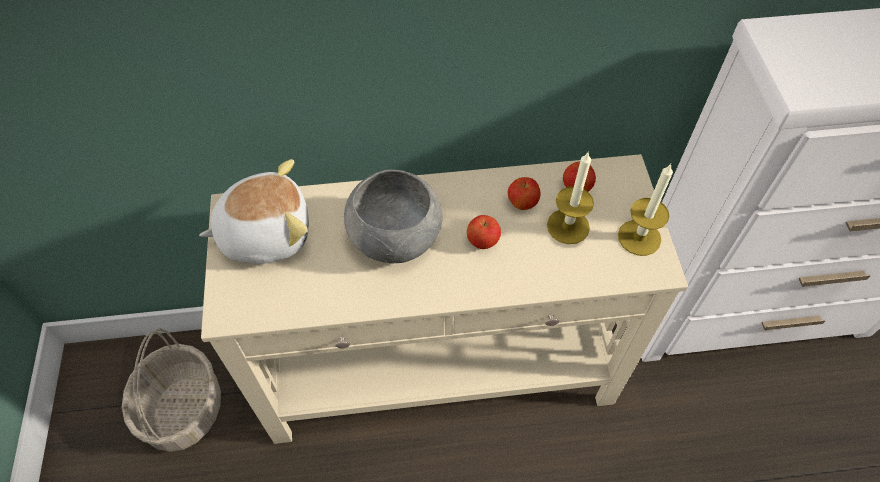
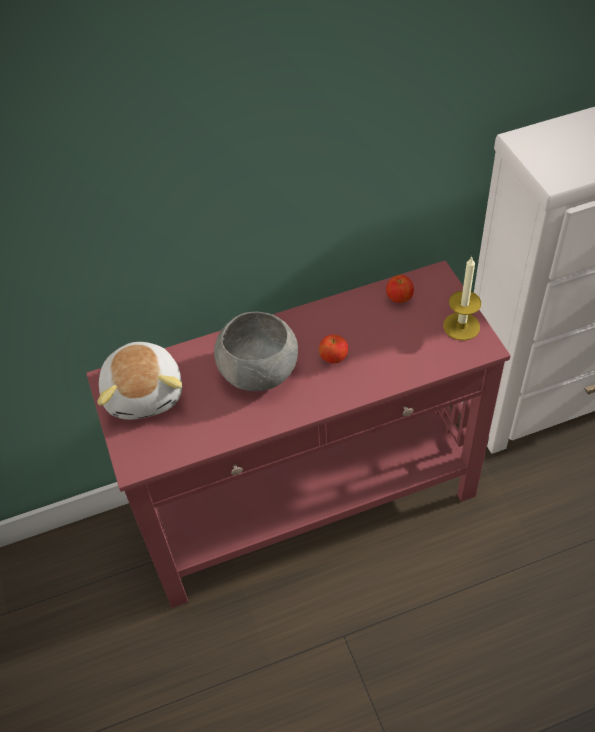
camera: 10 degrees left, 5 degrees down
basket [122,328,221,452] -> none
plush toy [199,159,309,264] -> plush toy turned 105 degrees clockwise [97,342,182,420]
beige console table [201,154,688,444] -> red console table [86,260,511,608]
apple [508,177,541,210] -> none
candle [547,151,594,244] -> none

